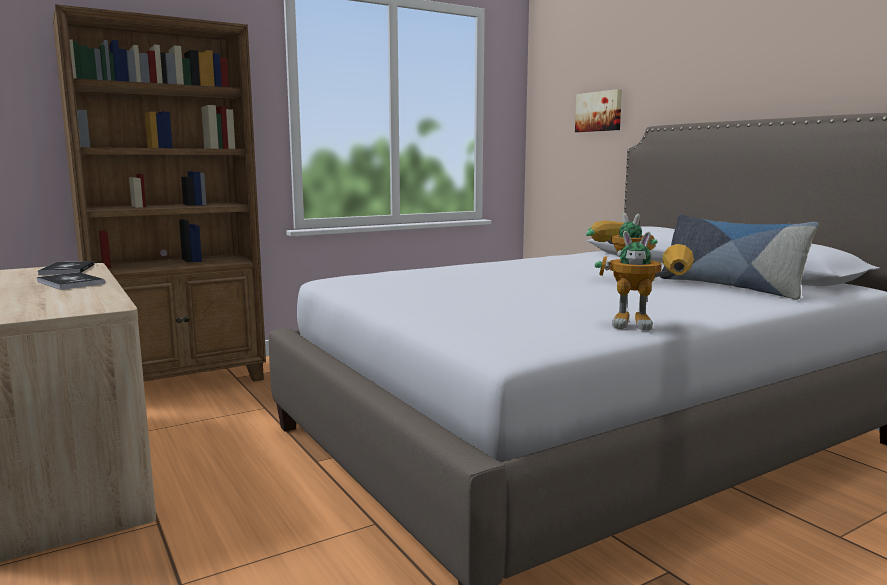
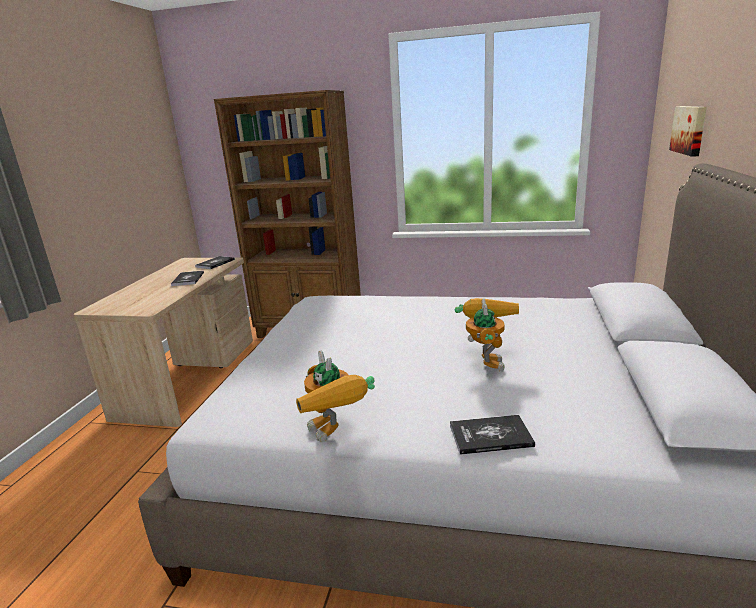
camera: 45 degrees right, 10 degrees up
pillow [660,214,819,300] -> none
none -> book [450,415,535,455]

